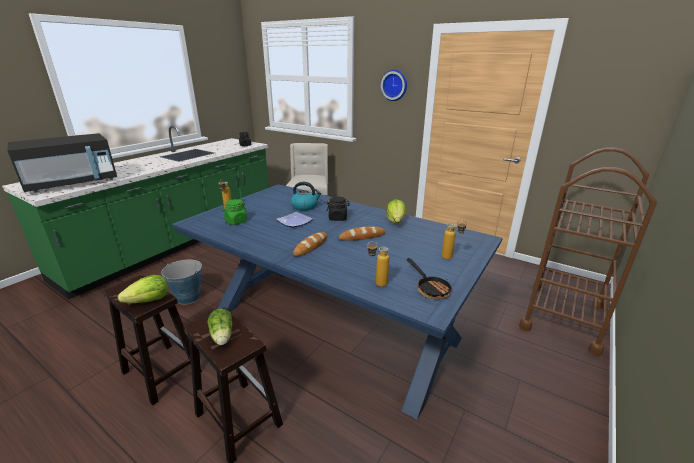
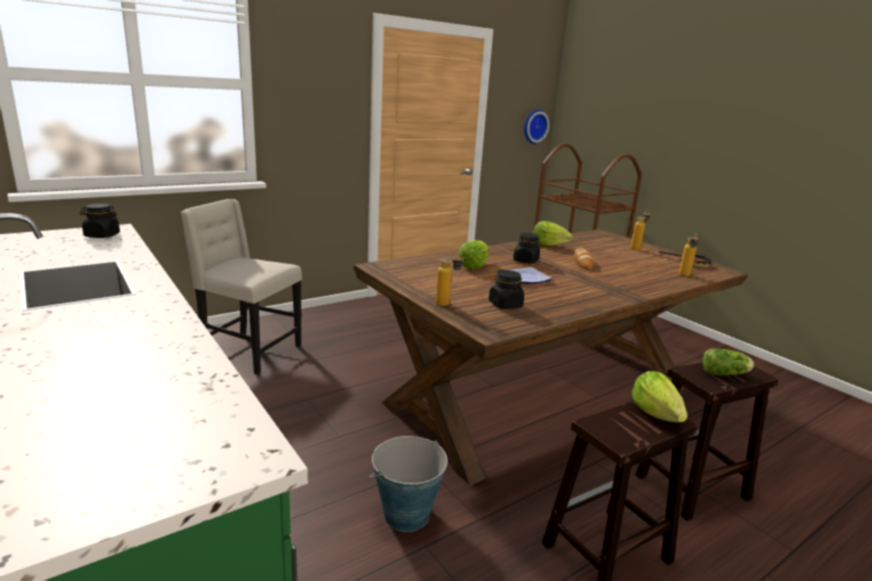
camera: 70 degrees left, 5 degrees down
black microwave [7,133,117,192] -> none
blue dining table [172,184,503,419] -> brown dining table [354,229,748,485]
green jar [222,199,248,225] -> black jar [489,270,524,309]
kettle [291,182,322,210] -> lettuce [458,240,489,269]
bread [293,232,328,256] -> none
wall clock [381,70,407,101] -> wall clock moved to [524,110,550,144]

